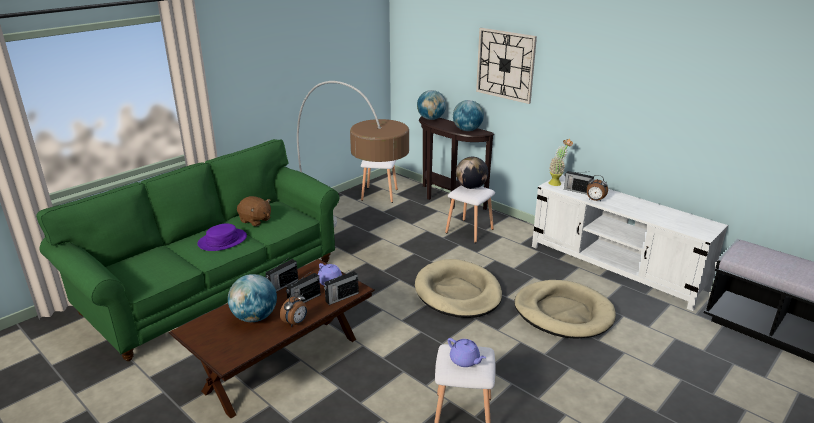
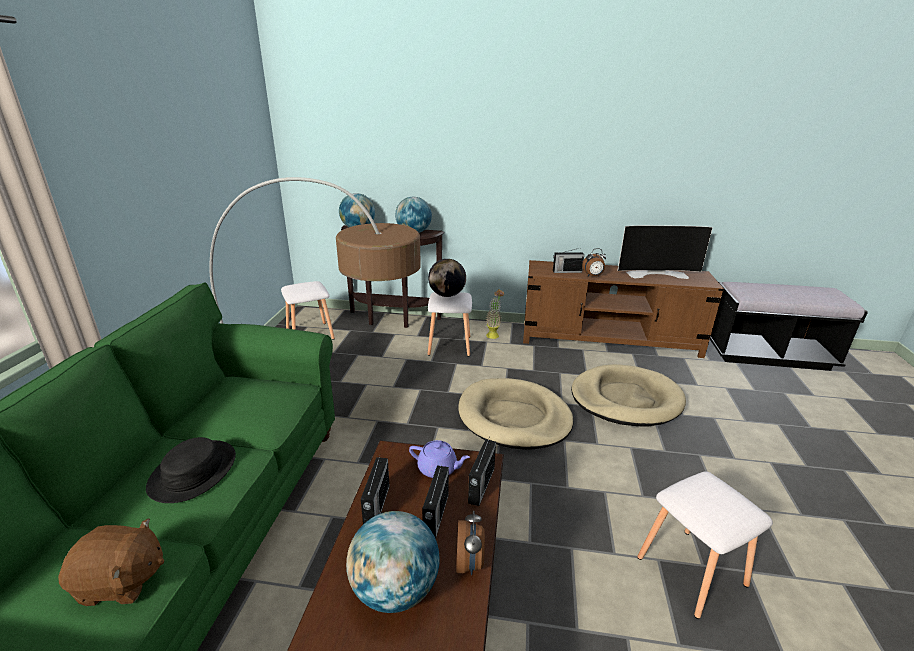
camera: 35 degrees left, 0 degrees up
purple hat [197,223,247,251] -> black hat [146,437,236,503]
brown plush toy [237,196,271,226] -> brown plush toy moved to [58,518,164,606]
purple teapot [448,338,486,367] -> none
wall clock [476,28,537,104] -> none
white tv stand [532,175,728,311] -> brown tv stand [523,260,724,358]
potted plant [549,139,573,186] -> potted plant moved to [486,289,504,339]
none -> television [617,225,713,279]

